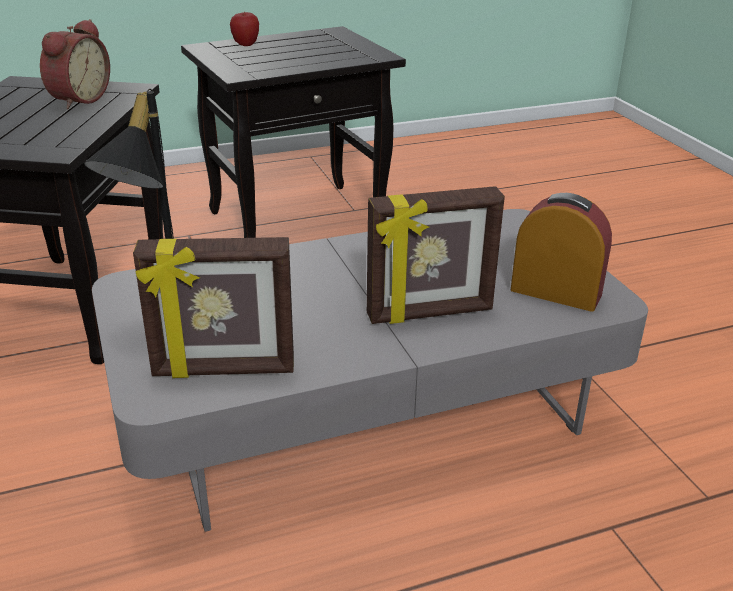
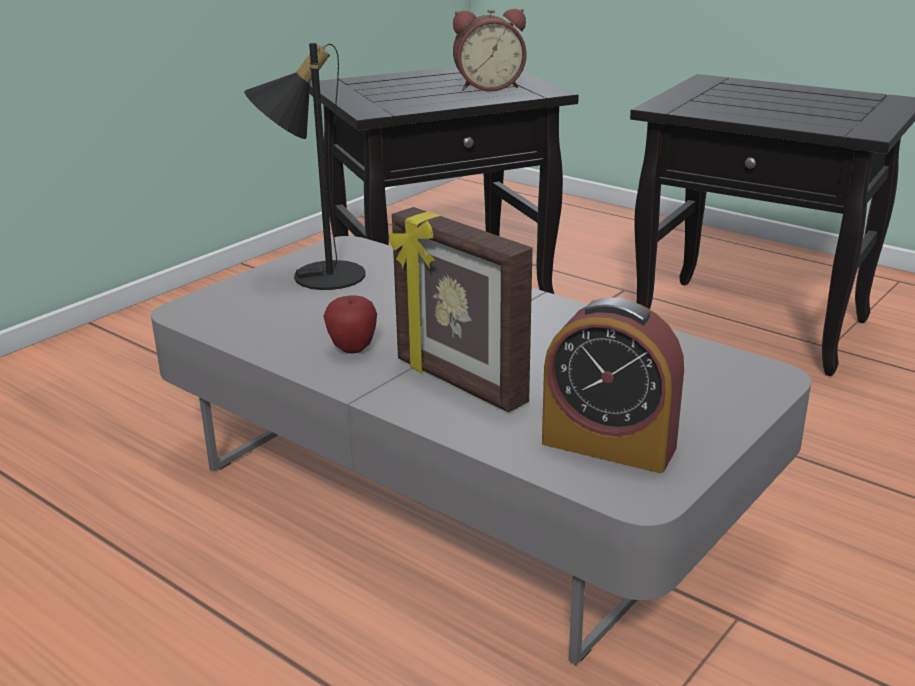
camera: 60 degrees right, 5 degrees down
picture frame [133,237,294,378] -> none
apple [230,11,259,46] -> apple moved to [323,295,377,353]
alarm clock [511,193,612,312] -> alarm clock turned 120 degrees clockwise [542,297,684,473]

